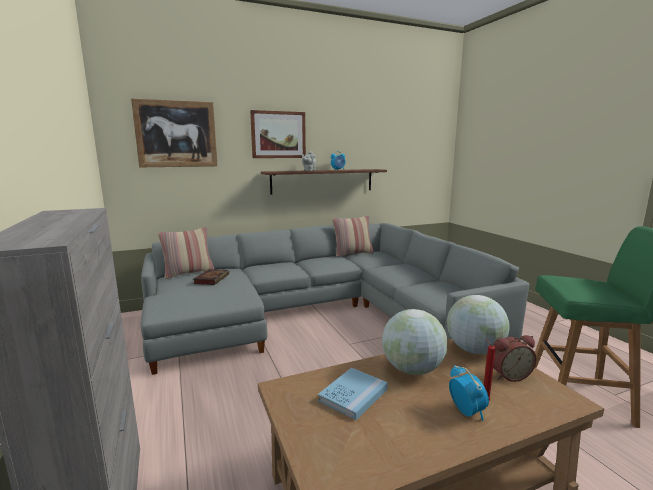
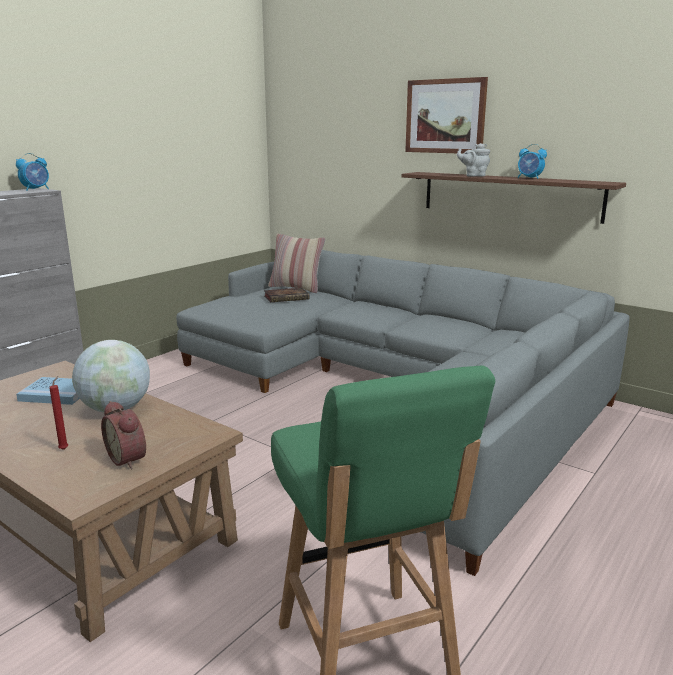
camera: 60 degrees right, 5 degrees up
picture [131,99,218,167] -> none
pillow [332,216,374,257] -> none
globe [447,295,510,354] -> none
alarm clock [449,365,489,421] -> alarm clock moved to [16,153,49,191]

